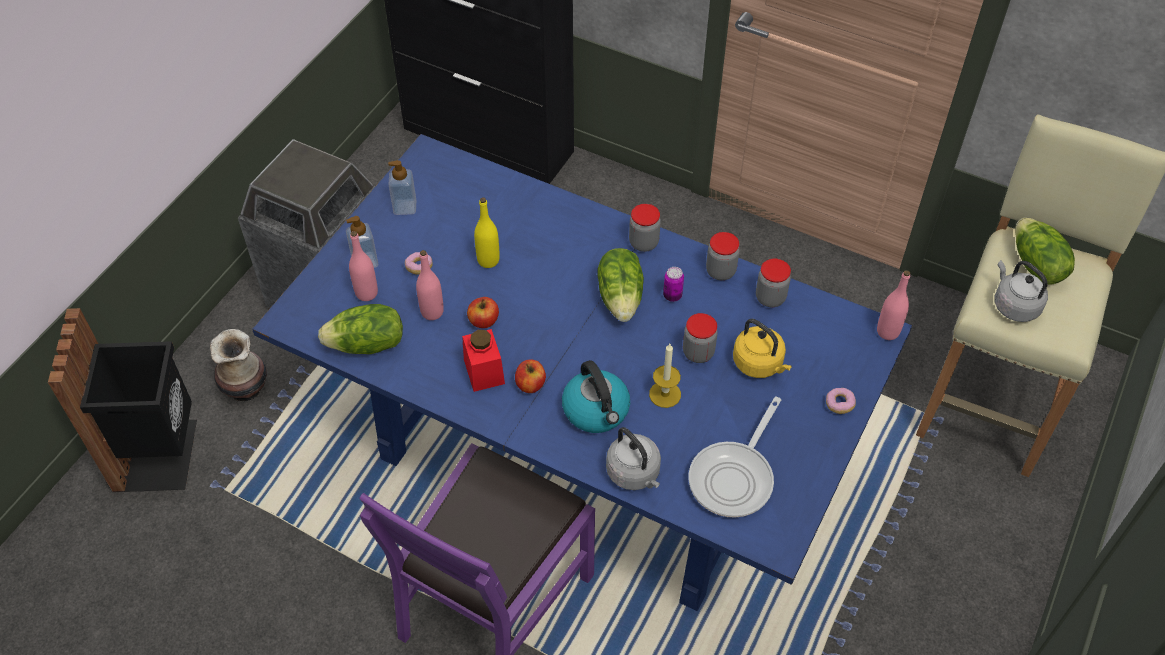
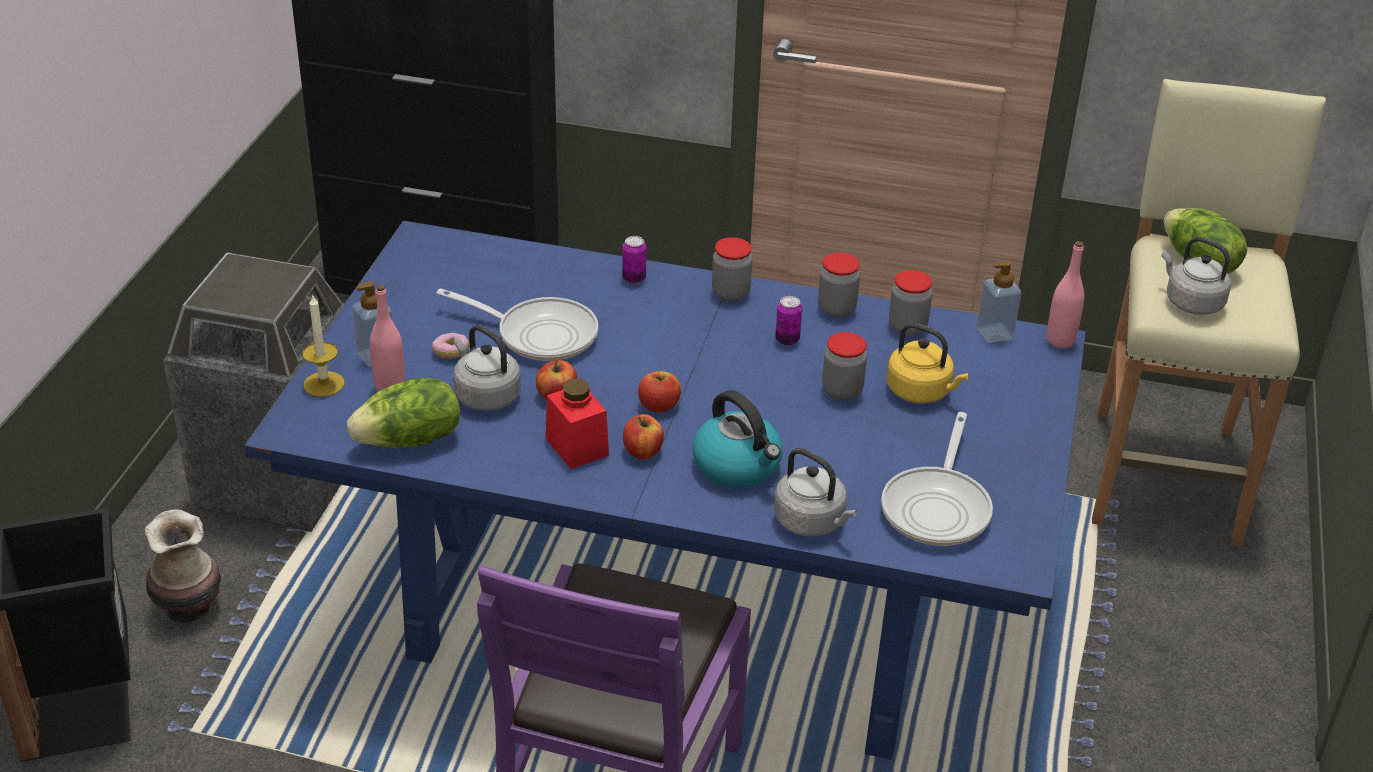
camera: 15 degrees left, 15 degrees down
soap dispenser [388,160,416,215] -> soap dispenser moved to [977,260,1021,343]
pink bottle [416,250,444,320] -> grey kettle [453,325,521,411]
yellow bottle [474,197,500,268] -> frying pan [436,288,599,361]
lettuce [597,248,644,322] -> none
candle [649,344,681,408] -> candle moved to [302,294,344,397]
donut [826,388,856,414] -> none
none -> can [622,236,646,284]
none -> apple [638,371,681,412]

